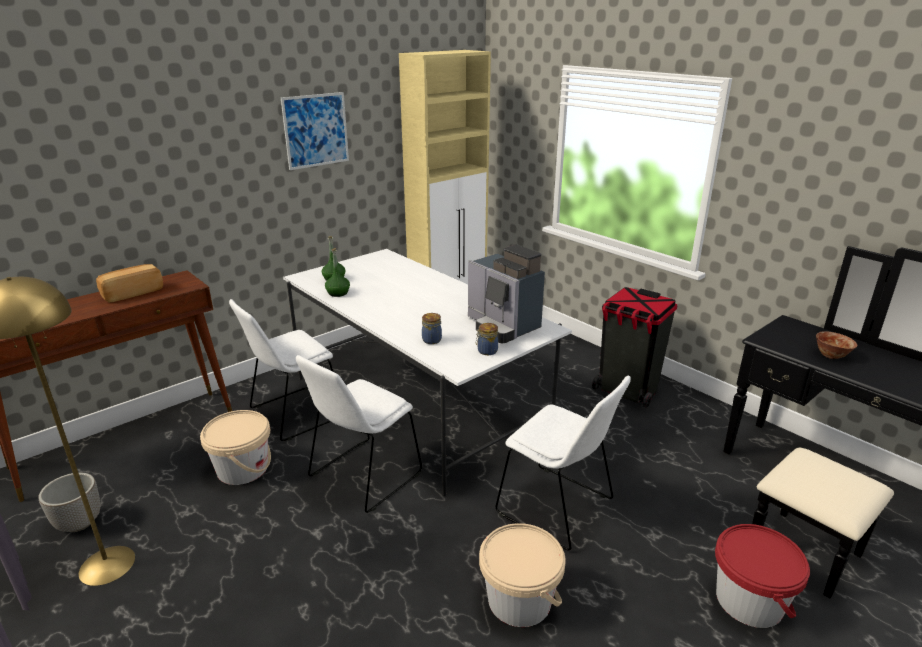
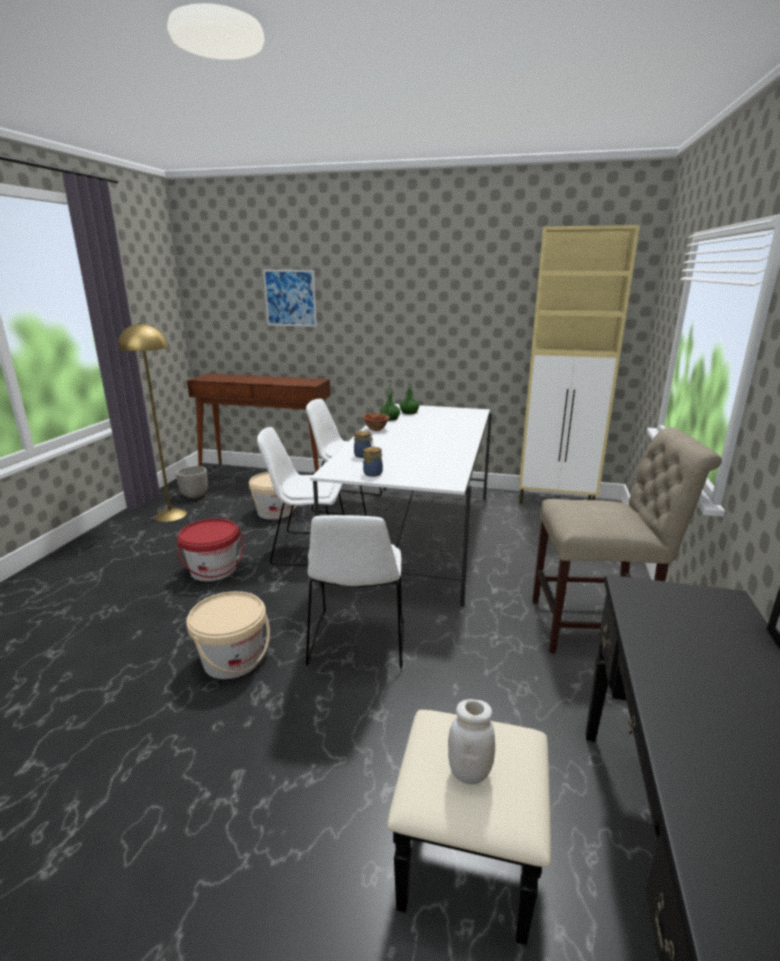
camera: 55 degrees right, 5 degrees down
bread [96,264,163,303] -> none
picture [281,92,349,170] -> picture moved to [263,270,317,327]
coffee machine [468,245,545,343] -> none
black trash can [592,287,677,408] -> beige chair [532,427,722,653]
red bucket [715,524,810,628] -> red bucket moved to [177,518,244,581]
bowl [816,331,857,359] -> bowl moved to [363,413,390,431]
none -> white jar [448,699,495,784]

